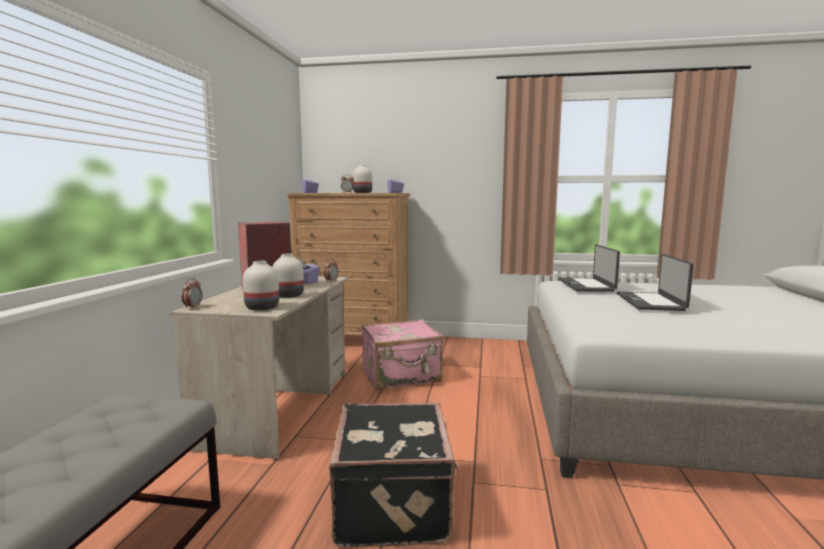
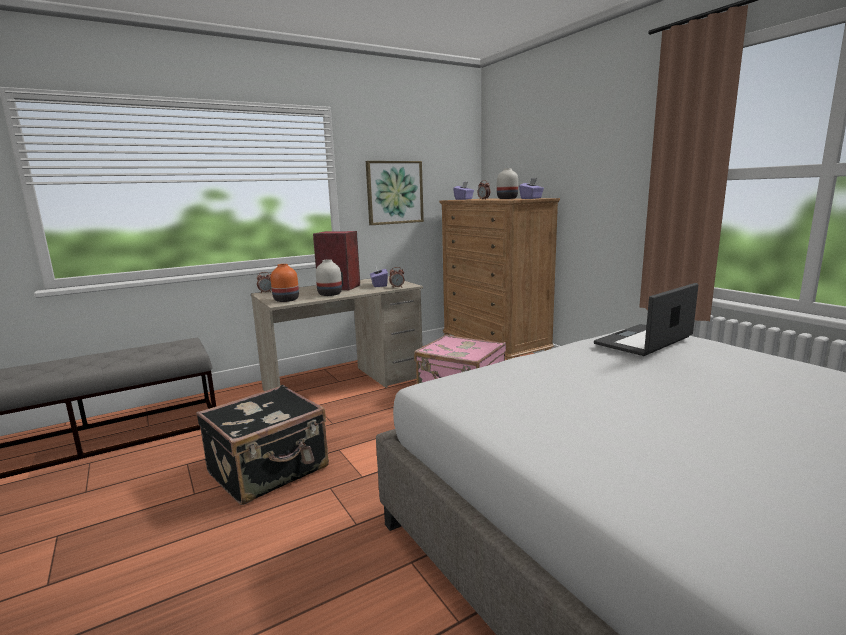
camera: 50 degrees right, 5 degrees up
white vase [243,261,279,311] -> orange vase [270,264,299,302]
laptop [617,254,694,311] -> none
none -> picture [366,161,424,225]

